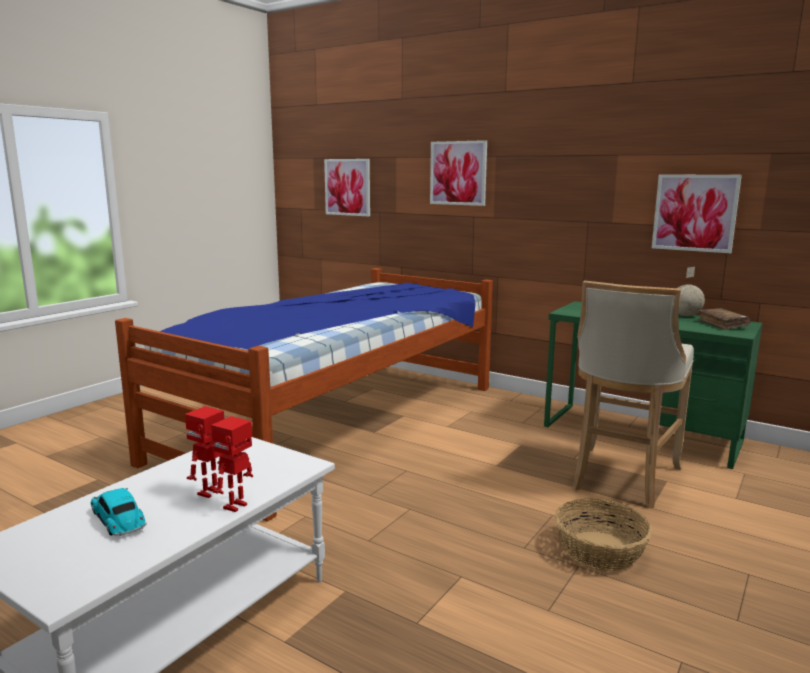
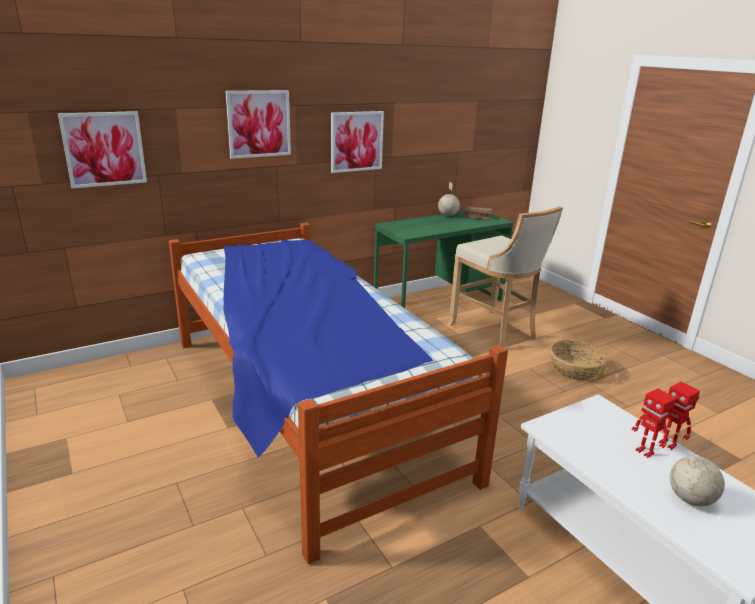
camera: 65 degrees left, 10 degrees up
toy car [91,488,147,536] -> globe [670,435,725,506]
picture [652,174,742,253] -> picture moved to [331,111,384,173]

